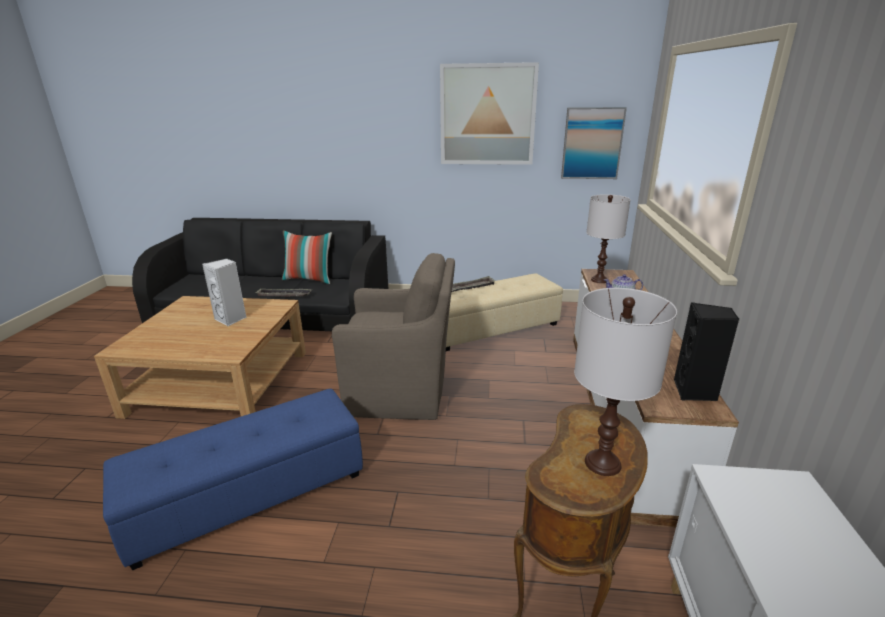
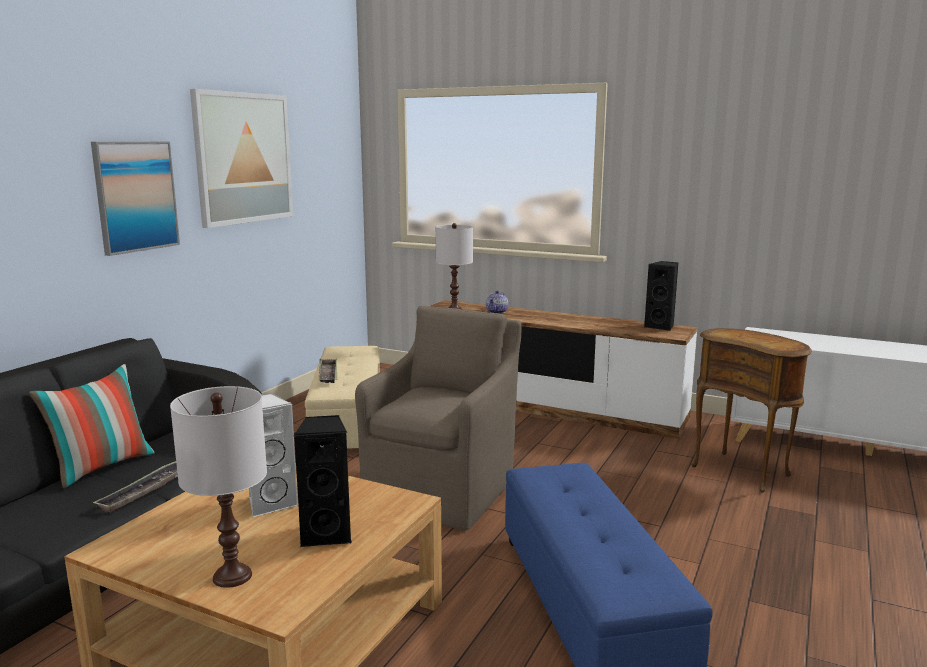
camera: 70 degrees left, 10 degrees down
picture [561,107,627,179] -> picture moved to [91,142,180,256]
white table lamp [574,288,677,476] -> white table lamp moved to [170,386,267,588]
none -> black speaker [294,415,352,547]

